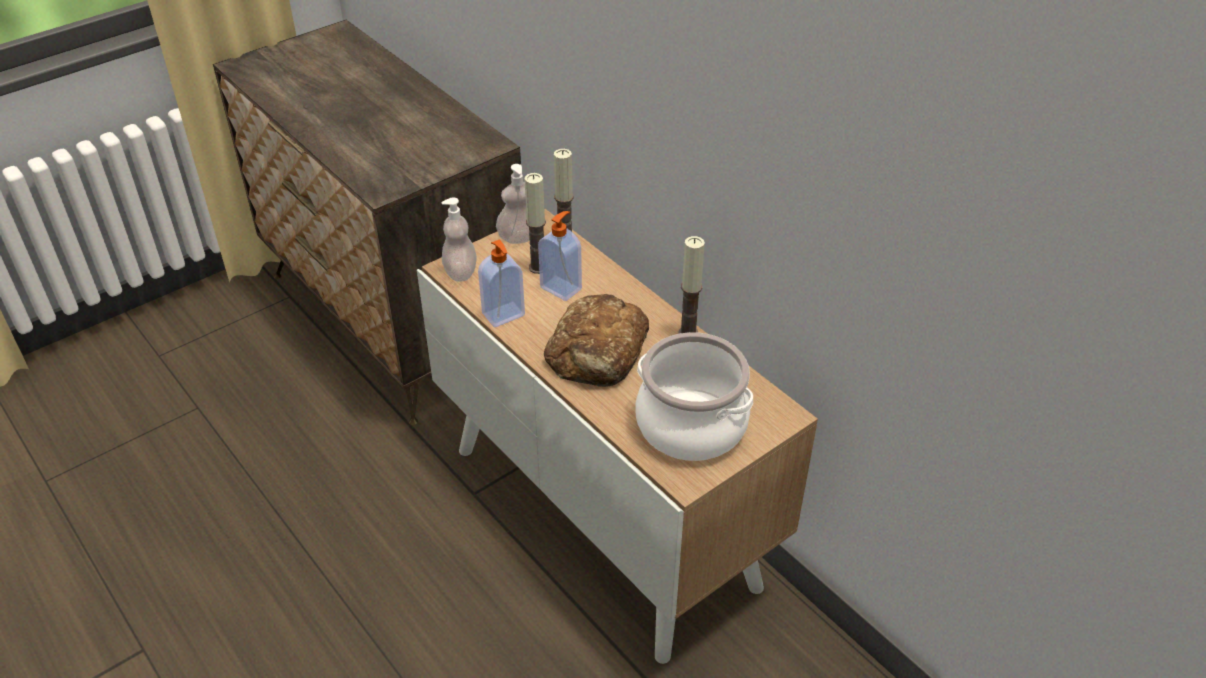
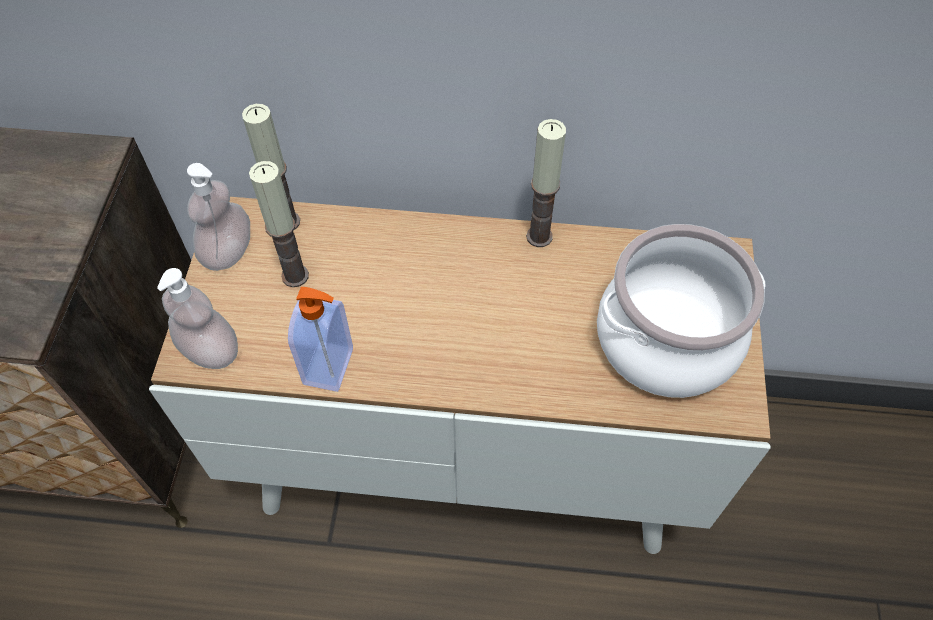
camera: 45 degrees left, 15 degrees up
soap dispenser [538,211,582,301] -> none
bread [544,294,649,387] -> none

